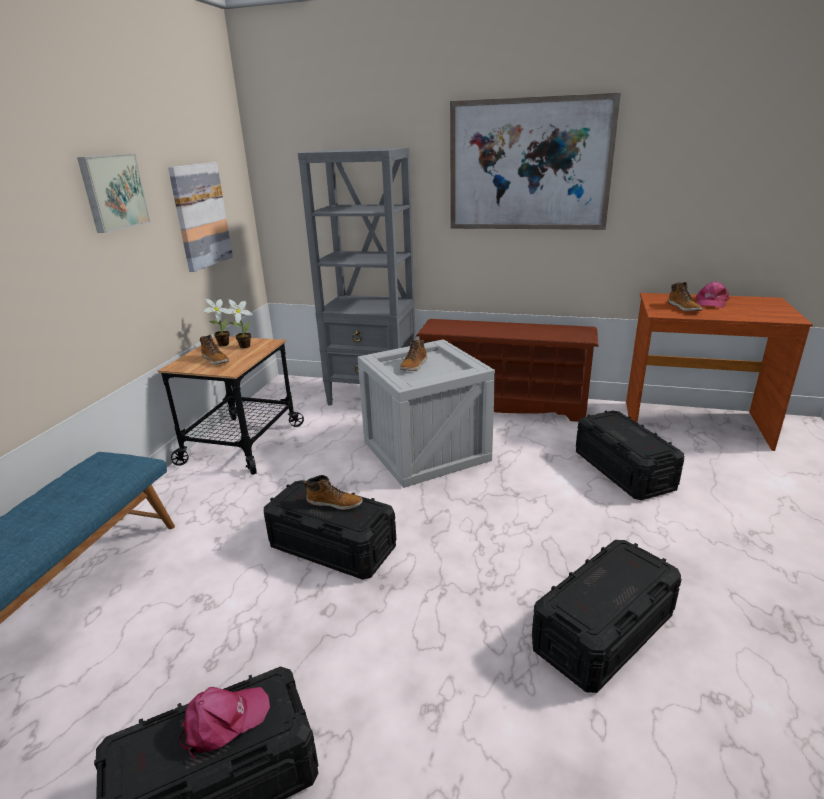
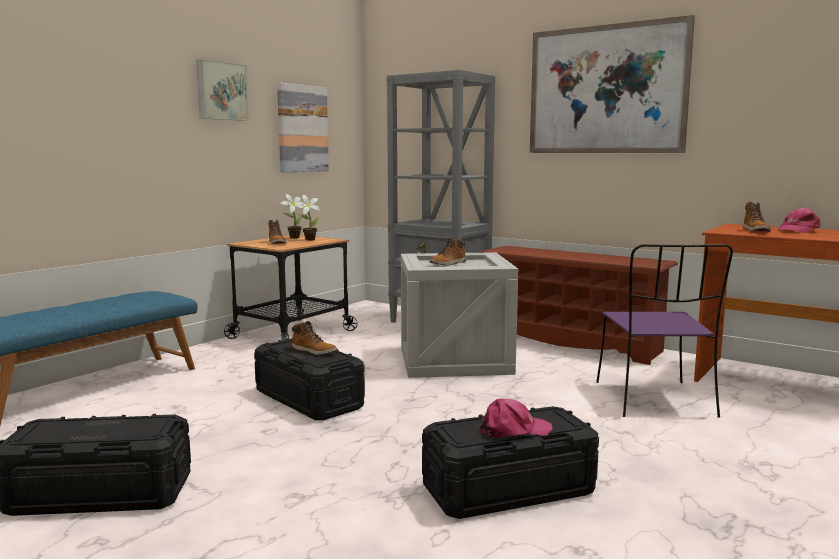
camera: 20 degrees right, 15 degrees down
pink cap [180,687,270,759] -> pink cap moved to [480,398,553,439]
black storage box [576,411,684,500] -> purple chair [596,244,733,417]

